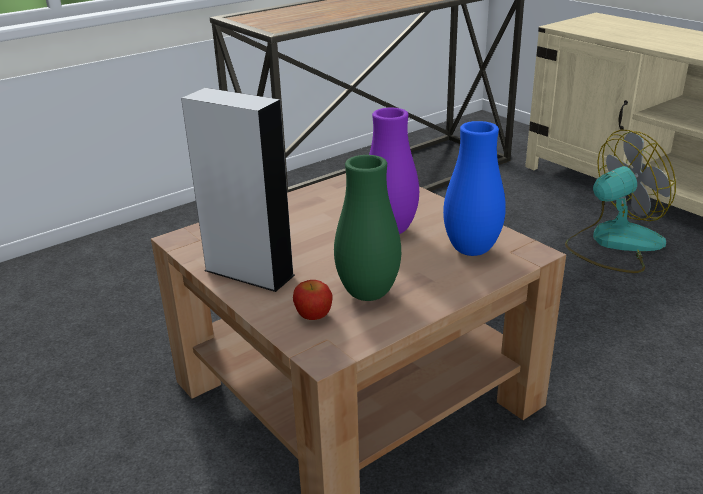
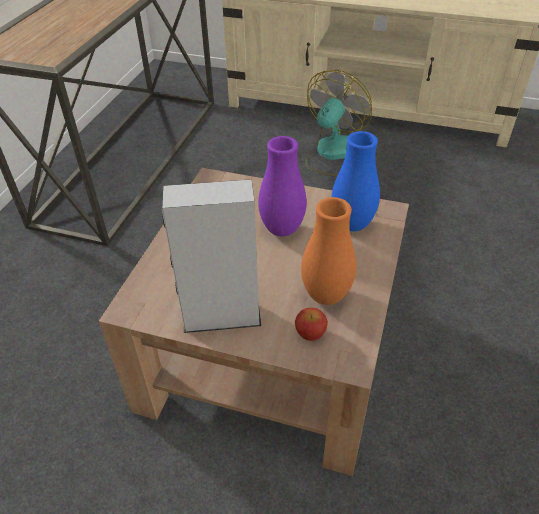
camera: 35 degrees left, 15 degrees up
green vase [334,155,401,301] -> orange vase [301,197,356,305]

